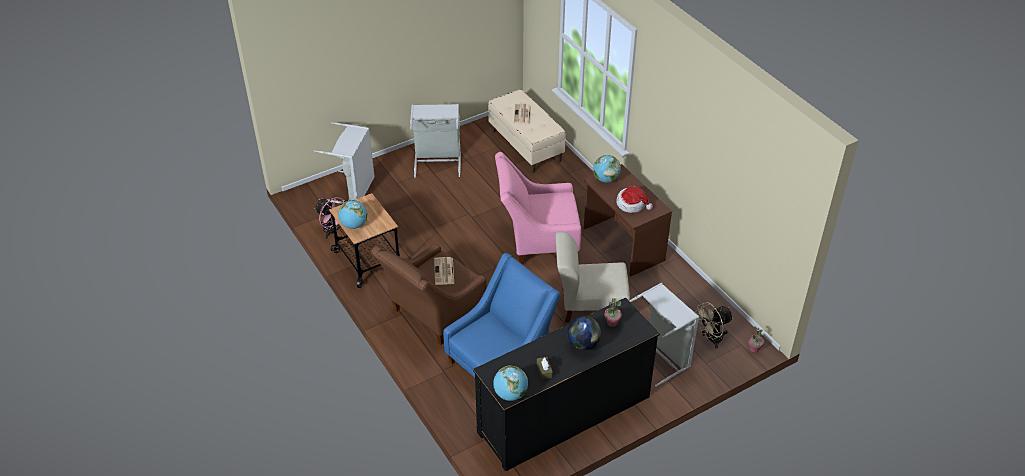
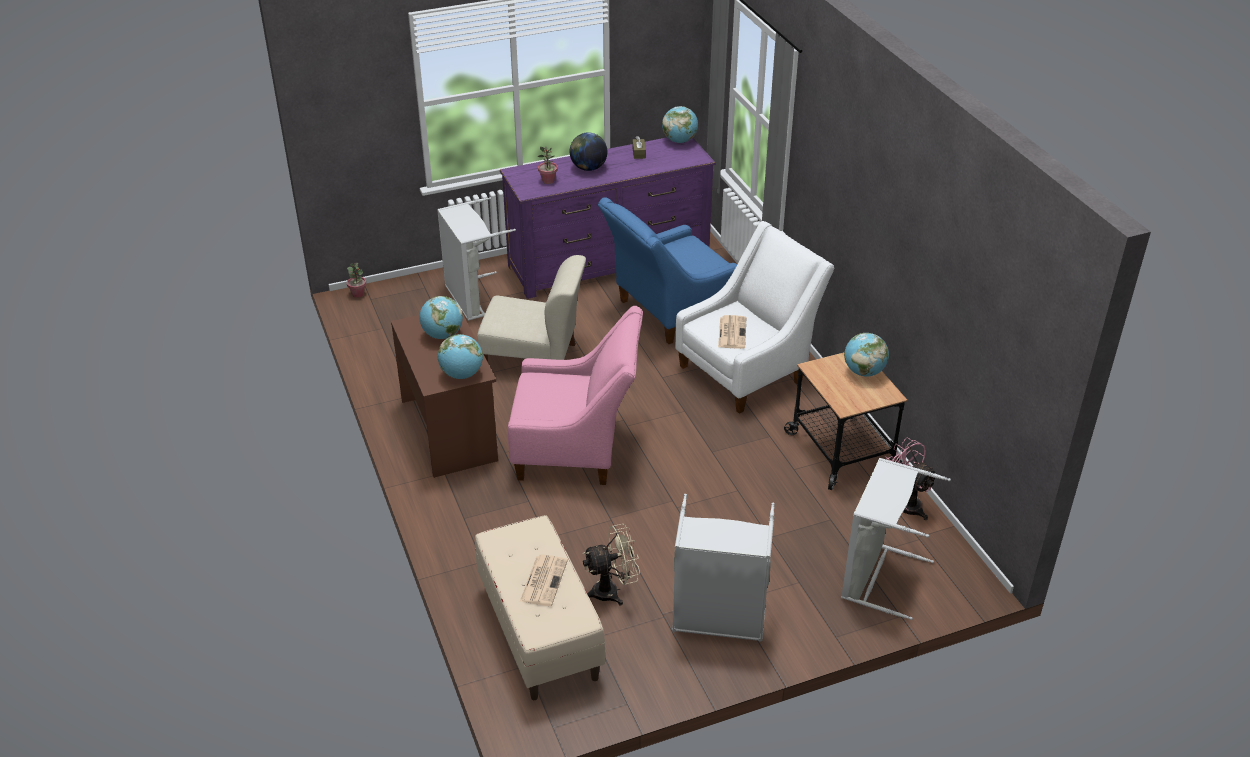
camera: 170 degrees left, 5 degrees down
brown armchair [371,244,487,345] -> white armchair [675,221,835,414]
black dresser [473,298,660,472] -> purple dresser [500,137,715,299]
hat [616,186,653,213] -> globe [420,296,463,339]
beige fan [696,302,733,349] -> beige fan moved to [583,524,640,605]

